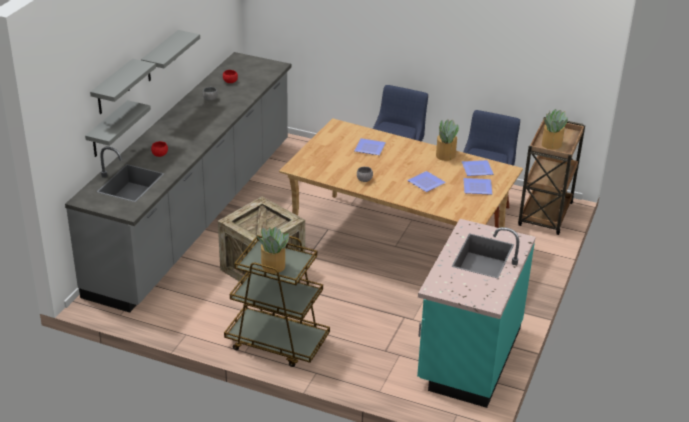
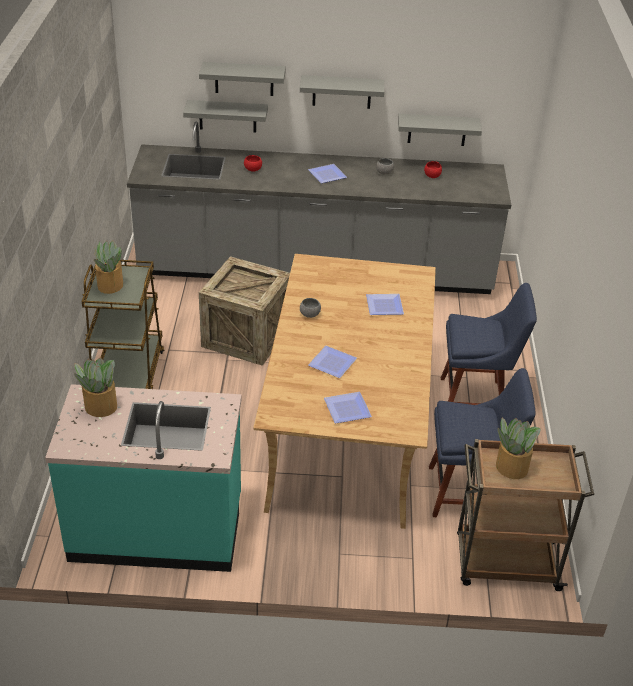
camera: 70 degrees right, 5 degrees up
potted plant [436,119,460,161] -> potted plant moved to [74,358,117,417]
plate [462,160,494,176] -> plate moved to [308,164,347,183]
none -> grey shelf [398,114,482,146]

